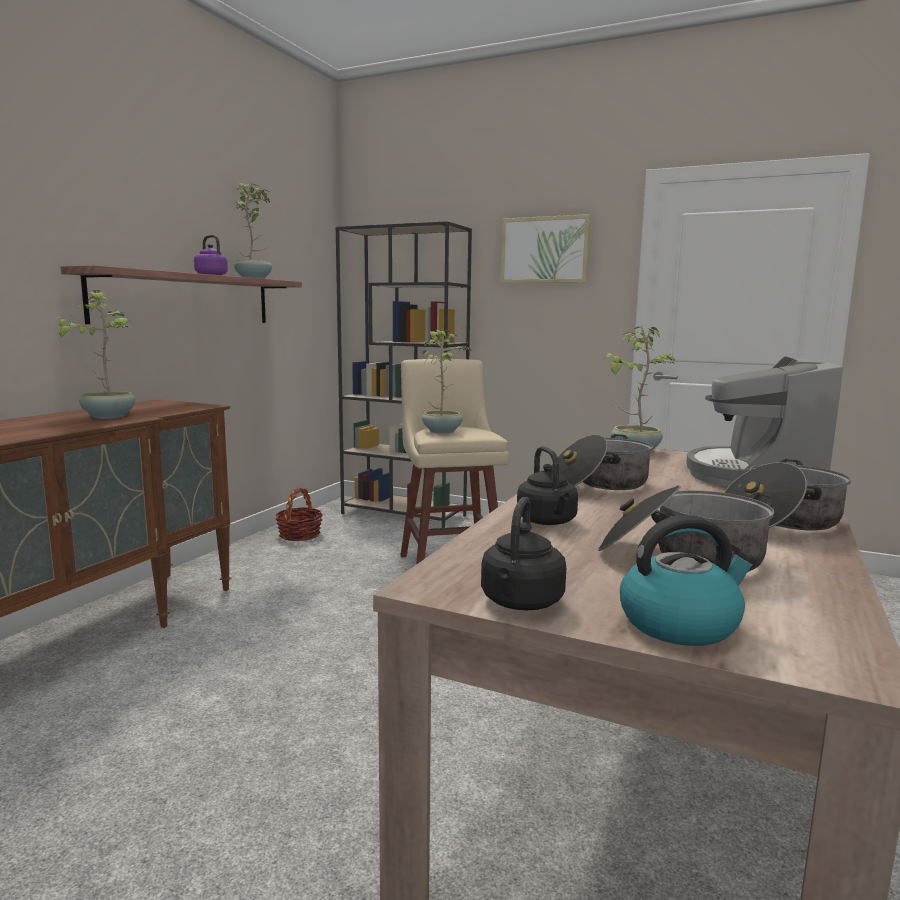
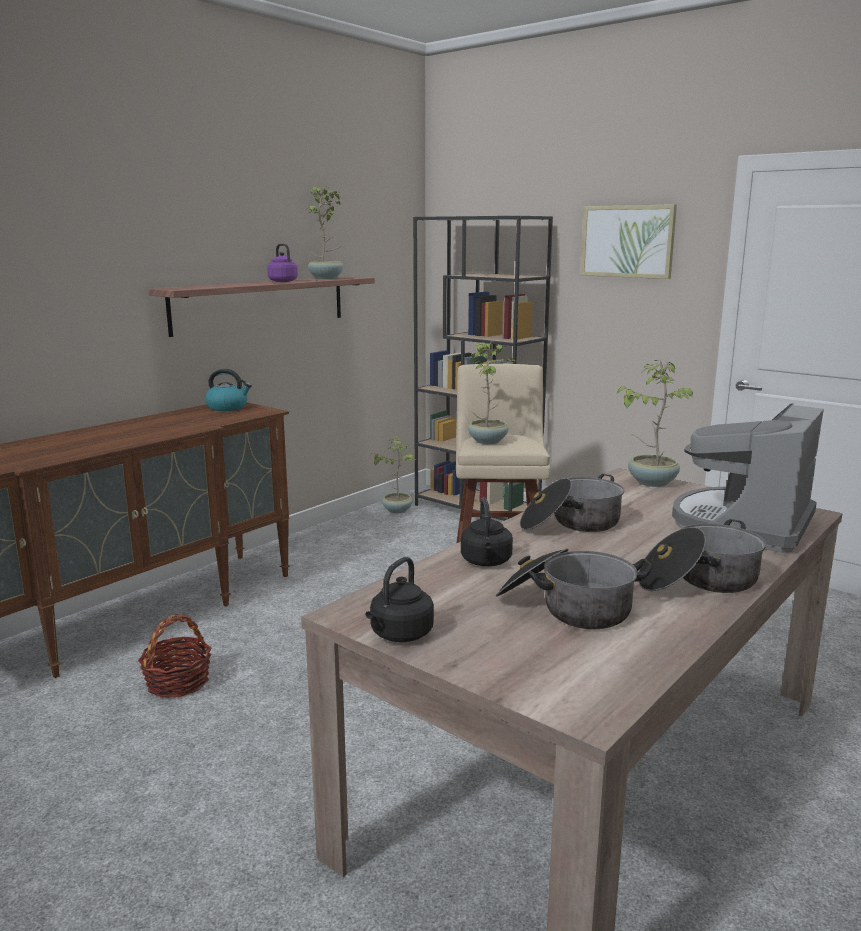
camera: 15 degrees right, 5 degrees up
potted plant [50,290,135,419] -> potted plant moved to [370,437,415,514]
basket [276,487,323,541] -> basket moved to [138,614,211,698]
kettle [620,515,757,646] -> kettle moved to [205,369,252,411]

